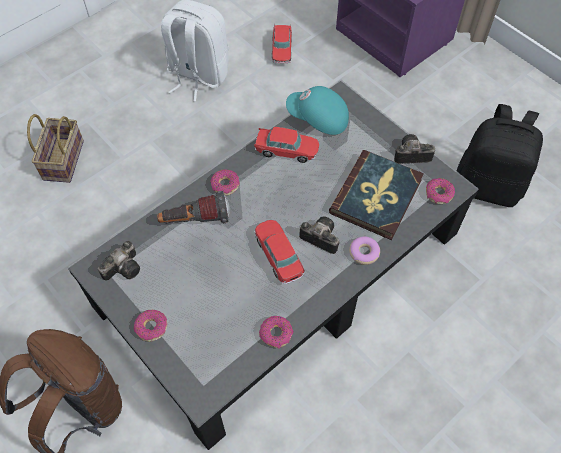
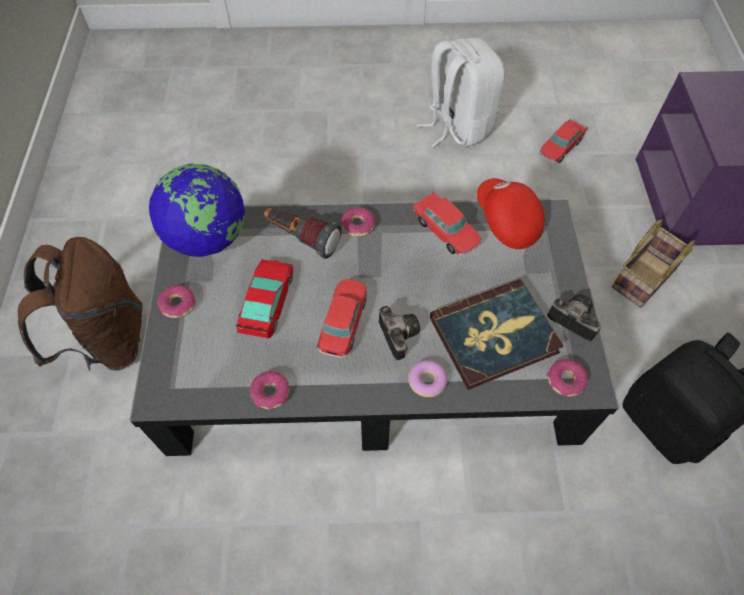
camera: 40 degrees right, 0 degrees up
basket [27,114,84,183] -> basket moved to [612,219,695,308]
camera [98,241,140,281] -> globe [149,163,245,257]
turquoise cap [286,86,349,135] -> red cap [477,178,545,249]
none -> toy car [236,259,293,338]

